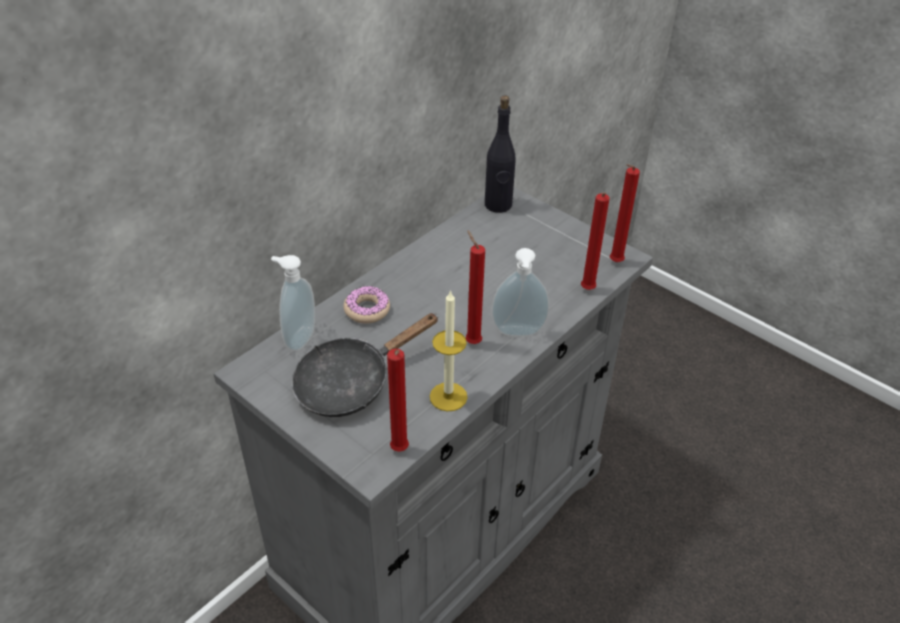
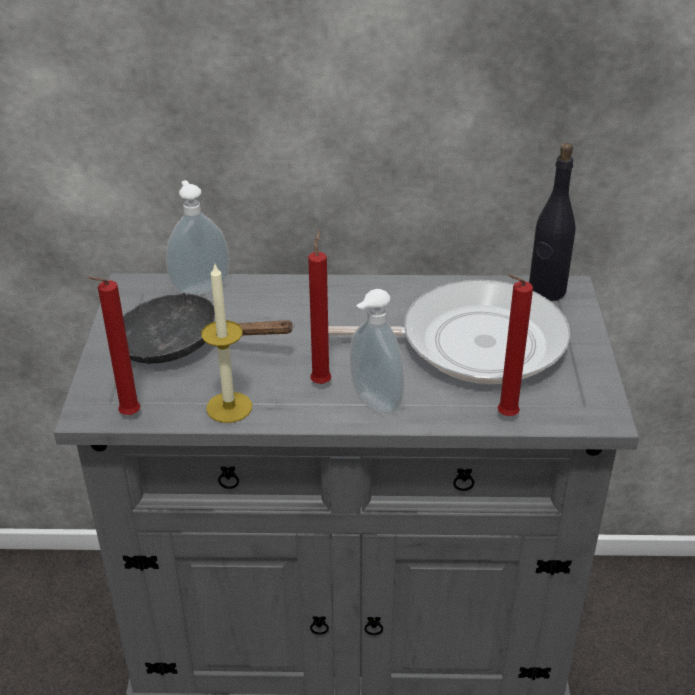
camera: 50 degrees right, 5 degrees down
donut [343,286,390,324] -> none
red candle [610,164,640,262] -> none
none -> frying pan [328,280,570,384]

